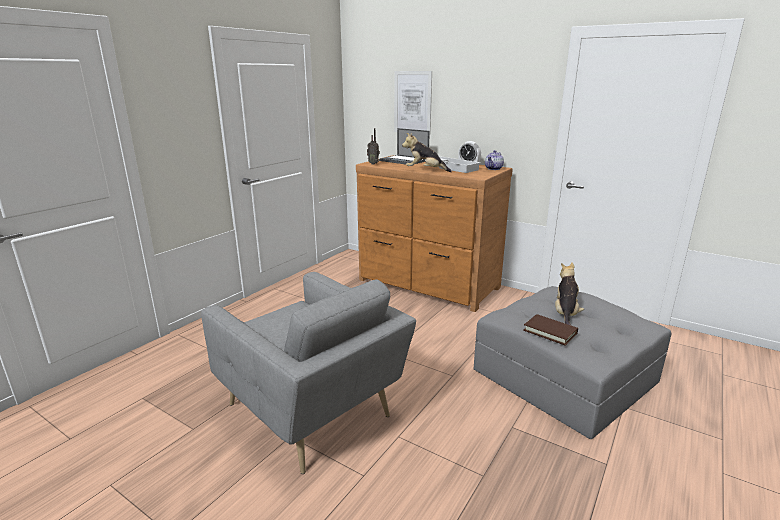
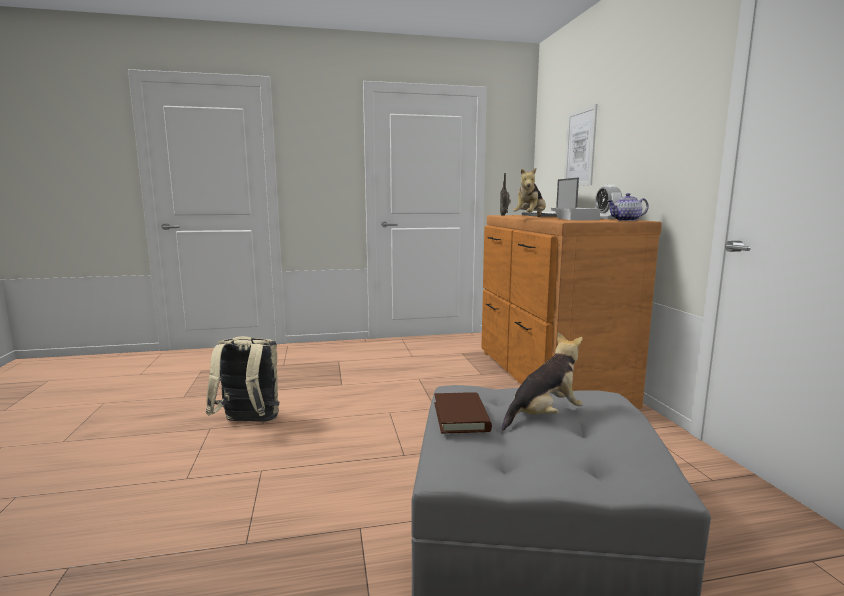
camera: 45 degrees right, 10 degrees down
grey armchair [201,272,416,474] -> beige backpack [206,336,279,422]
plush toy [402,133,452,172] -> plush toy turned 120 degrees counterclockwise [513,167,546,217]

